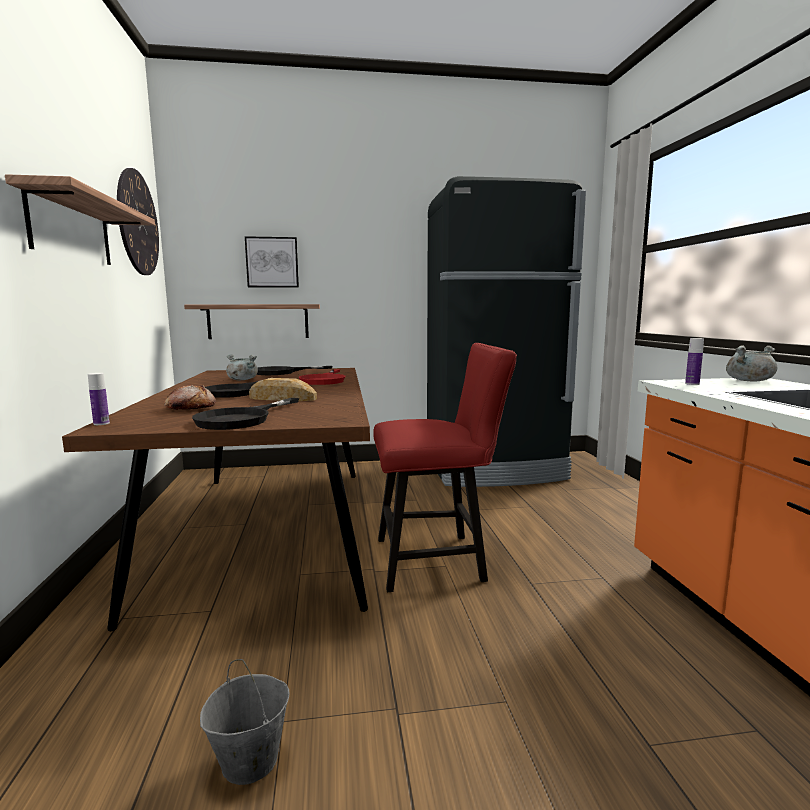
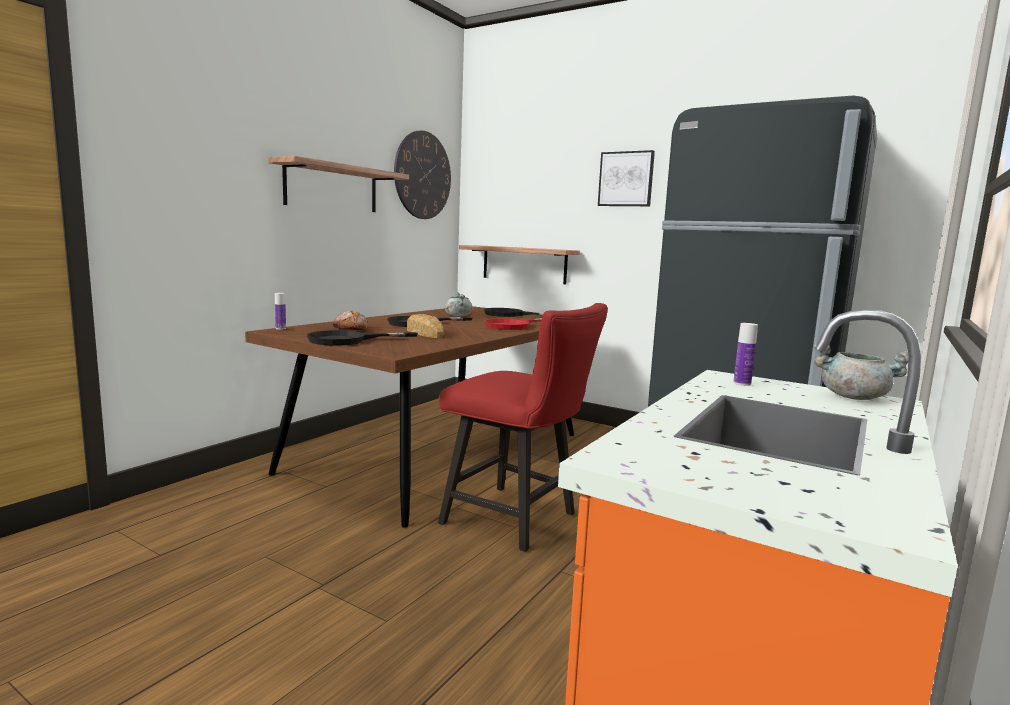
camera: 40 degrees right, 0 degrees up
grey bucket [200,659,289,785] -> none
picture [245,236,299,287] -> picture moved to [598,150,655,206]

